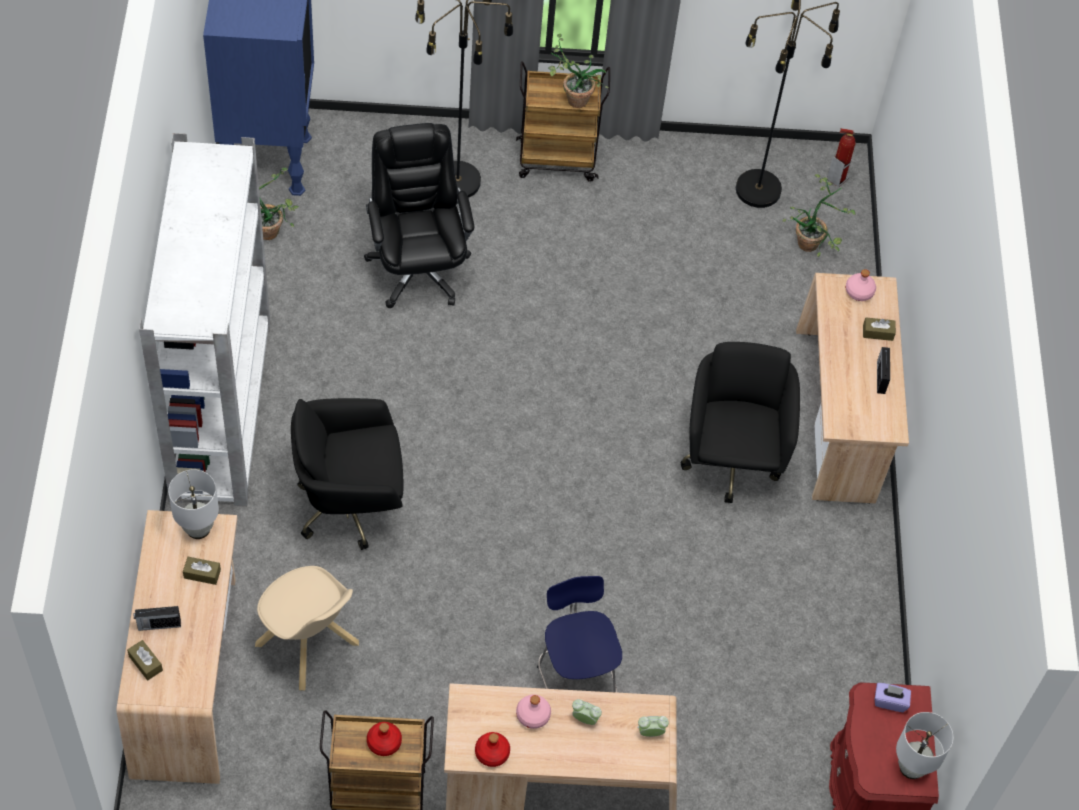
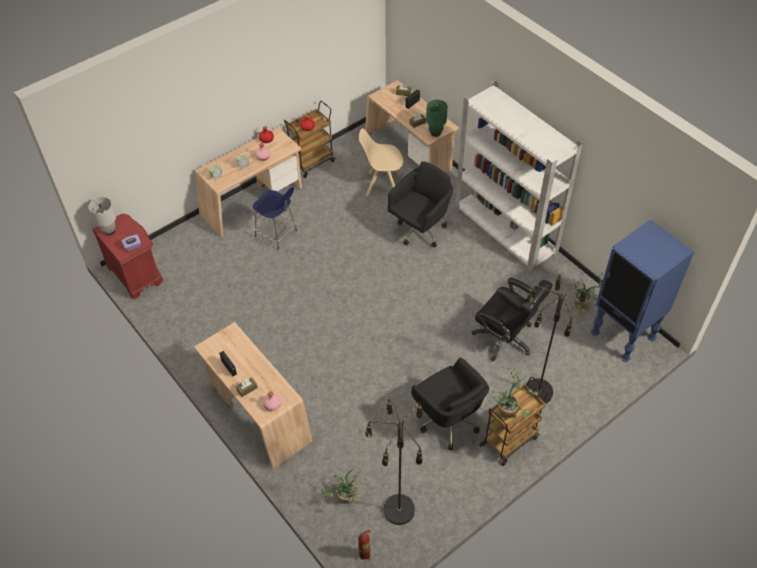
camera: 145 degrees right, 5 degrees down
white table lamp [168,469,219,539] -> green table lamp [426,100,448,137]
black office chair [680,342,800,503] -> black office chair moved to [411,358,489,450]

